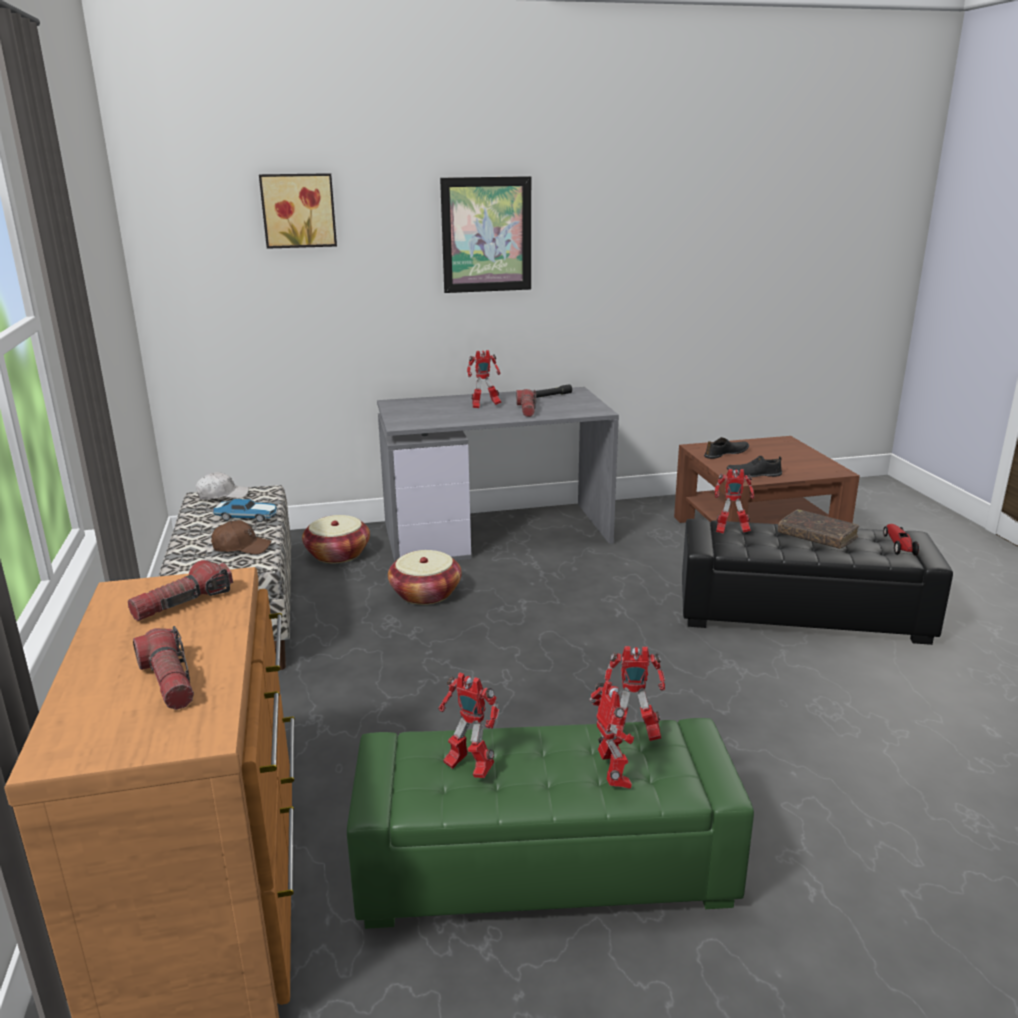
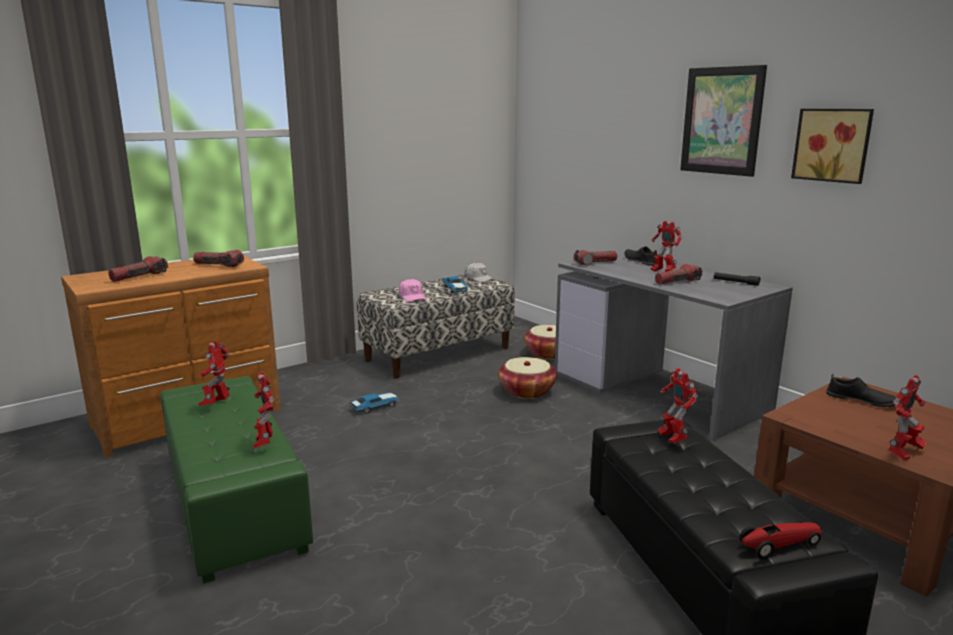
camera: 65 degrees right, 5 degrees down
brown cap [211,520,272,554] -> pink cap [399,279,427,302]
picture [259,173,337,249] -> picture moved to [791,109,874,184]
toy robot [589,681,634,789] -> toy robot moved to [888,375,927,460]
black shoe [727,456,782,477] -> black shoe moved to [624,247,657,266]
brown book [778,509,859,549] -> none
none -> toy car [350,393,399,414]
none -> flashlight [573,250,617,265]

